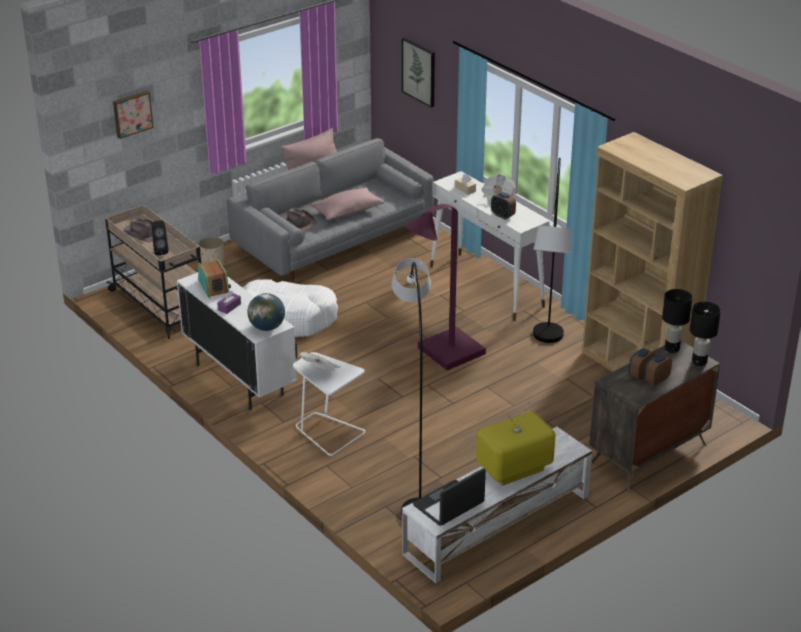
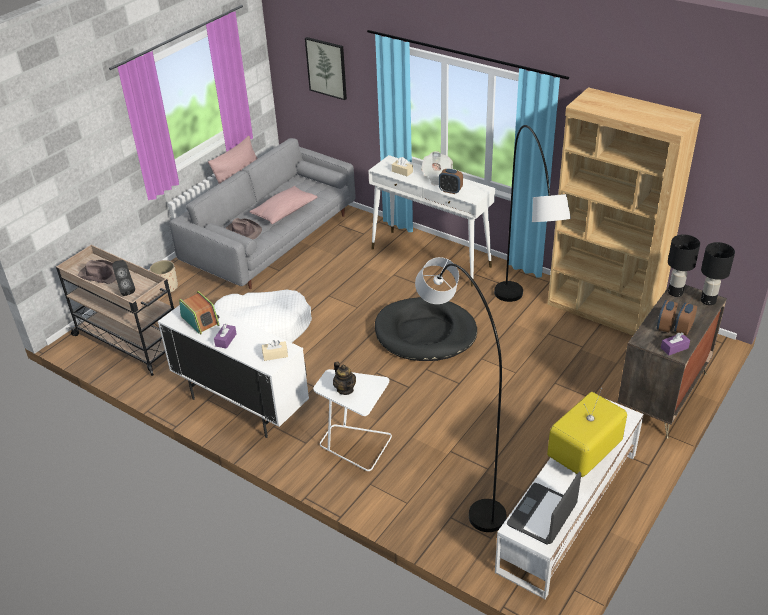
camera: 15 degrees left, 5 degrees up
picture [113,91,154,139] -> none
globe [247,293,285,331] -> beige tissue box [262,340,288,361]
newspaper [299,352,341,371] -> teapot [333,361,356,395]
purple floor lamp [404,204,486,370] -> black dog bed [375,297,477,361]
none -> purple tissue box [661,332,690,355]

